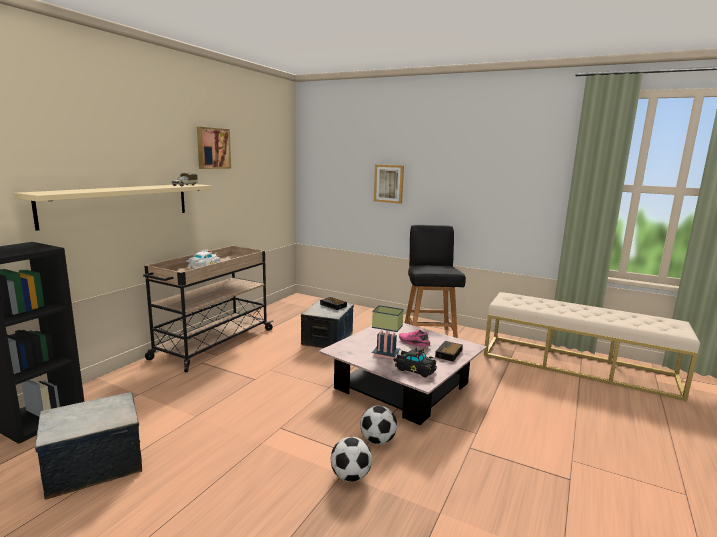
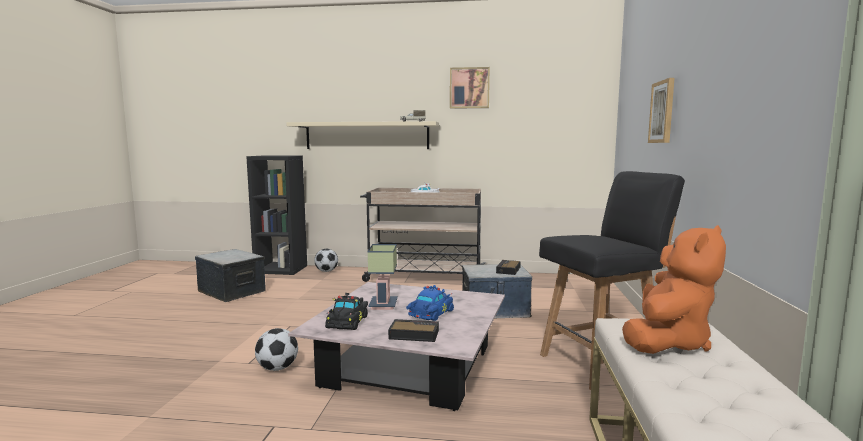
camera: 70 degrees right, 5 degrees down
football [331,437,372,482] -> football moved to [314,249,338,272]
pink shoe [399,330,430,347] -> blue toy car [406,285,454,321]
none -> orange plush toy [622,225,726,354]

